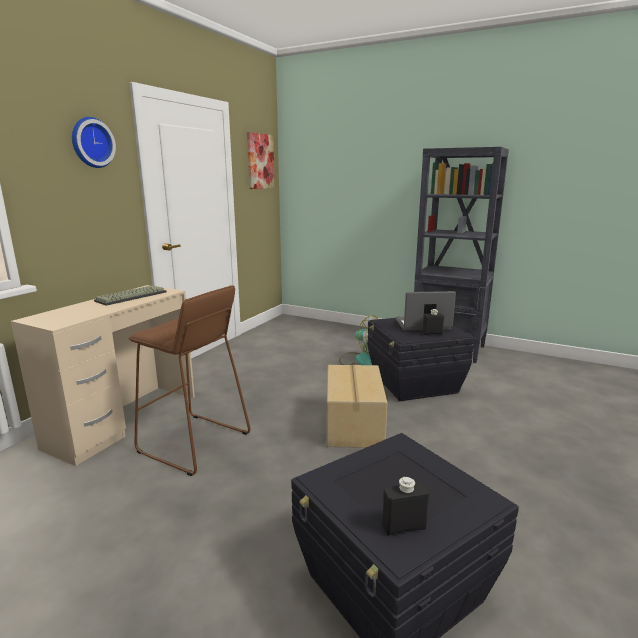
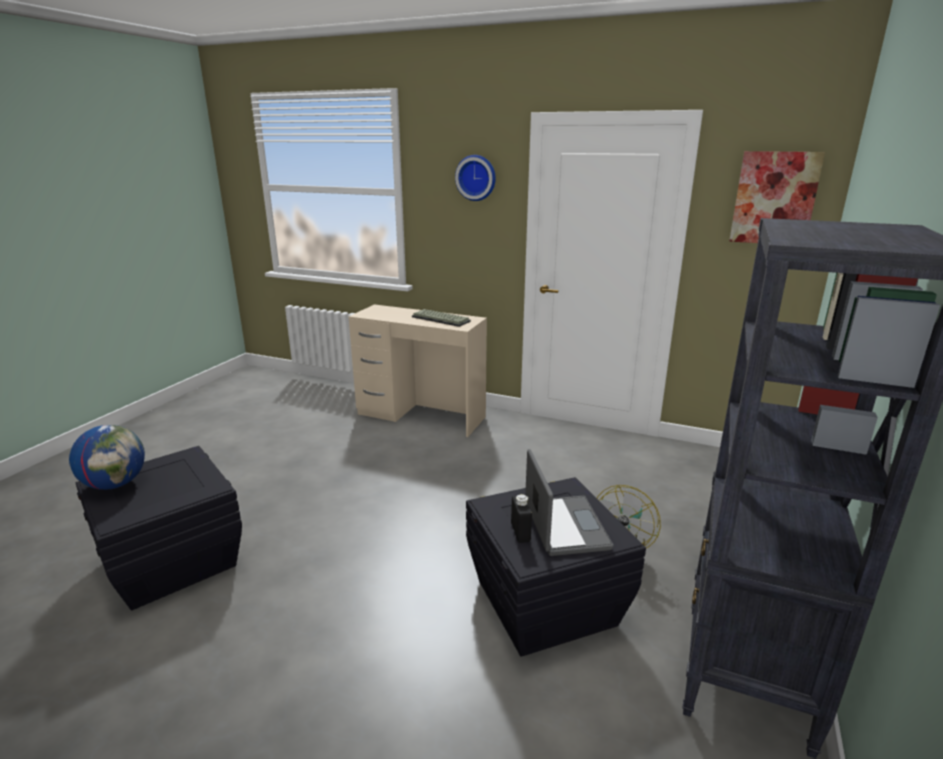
camera: 85 degrees right, 5 degrees up
brown stool [128,286,251,476] -> none
cardboard box [327,365,388,448] -> none
black bottle [382,476,429,536] -> globe [69,425,145,490]

